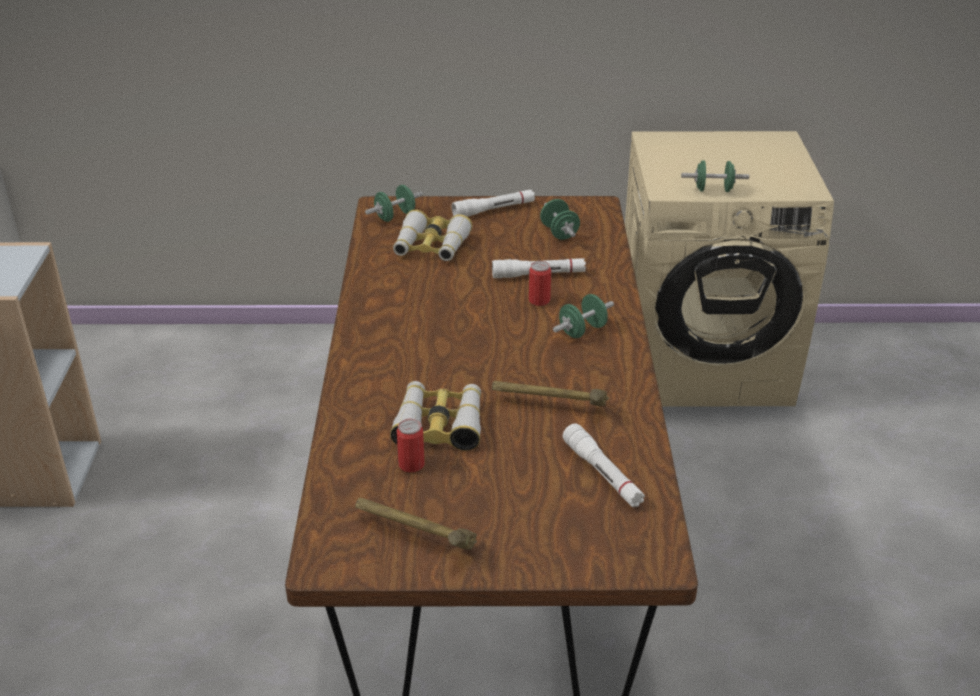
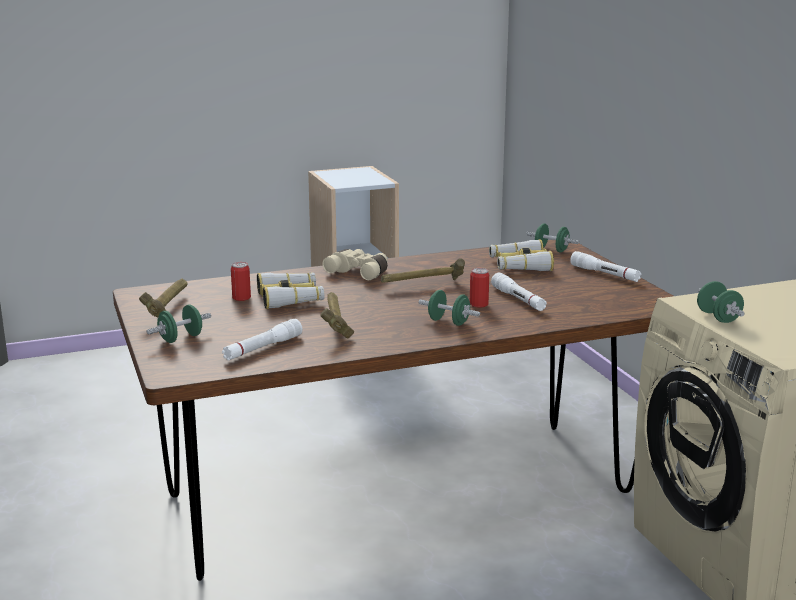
camera: 70 degrees right, 15 degrees down
green dumbbell [540,199,580,240] -> green dumbbell moved to [146,305,211,343]
none -> beige binoculars [322,249,388,280]
none -> hammer [381,259,465,283]

